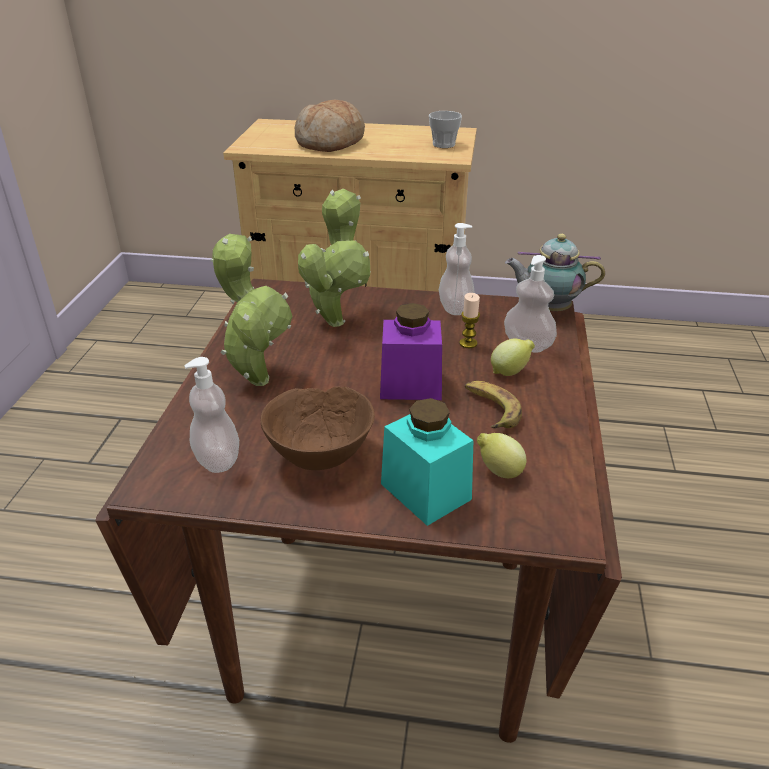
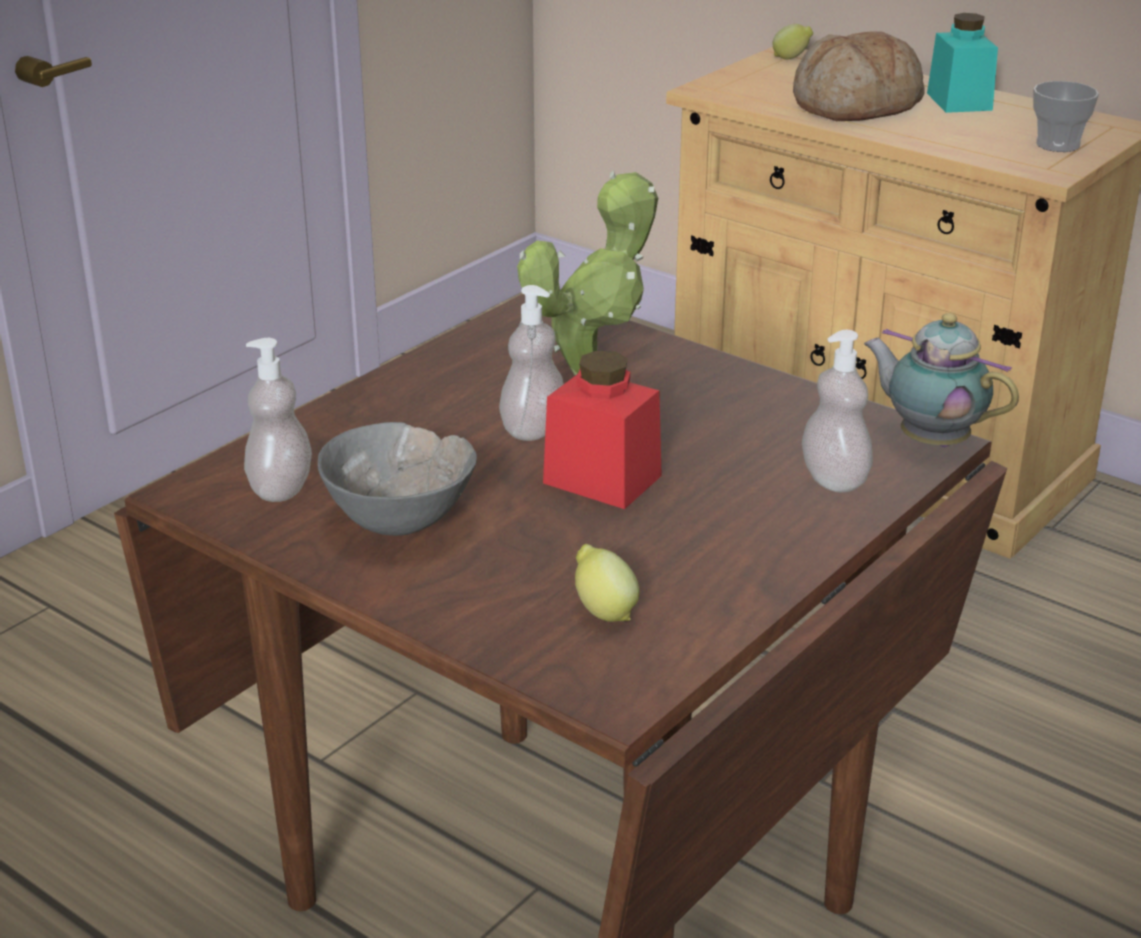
camera: 30 degrees right, 5 degrees down
potted plant [211,234,293,386] -> none
brown bowl [261,386,375,470] -> grey bowl [318,422,477,536]
purple jar [380,303,442,400] -> red jar [543,350,662,509]
turquoise jar [381,398,474,526] -> turquoise jar moved to [927,13,998,113]
soap dispenser [439,223,475,315] -> soap dispenser moved to [499,285,563,441]
candle [459,293,480,348] -> none
banana [465,381,522,429] -> none
lemon [491,339,535,376] -> lemon moved to [772,24,813,60]

